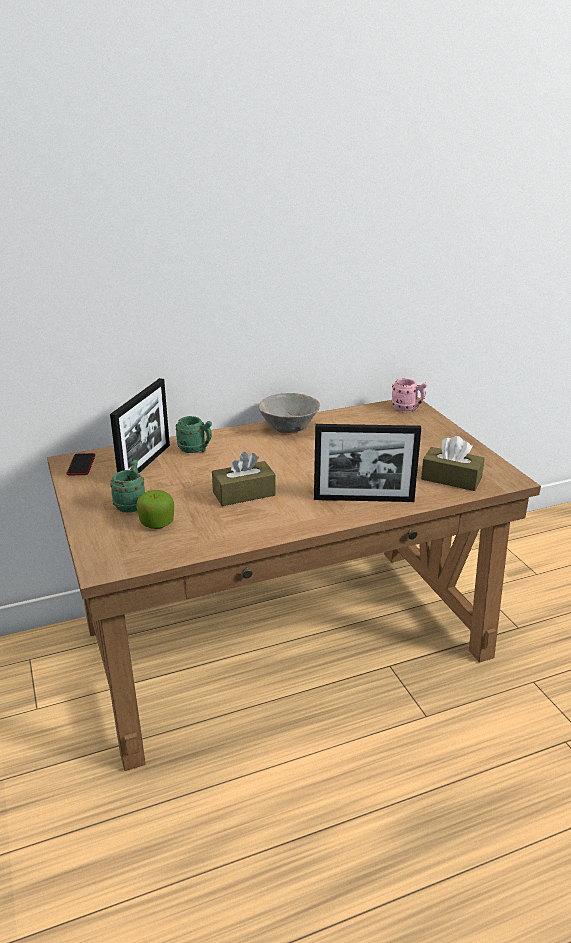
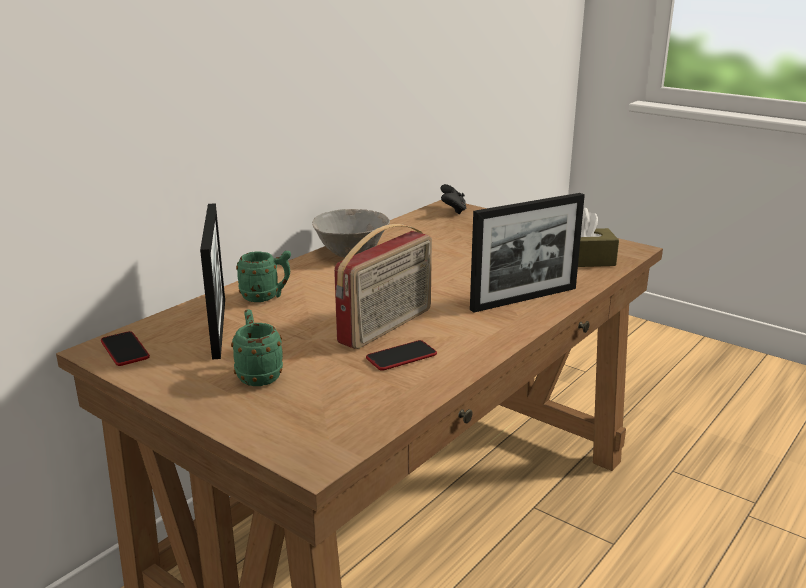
camera: 30 degrees left, 5 degrees down
apple [136,490,174,529] -> none
brown tissue box [212,452,276,506] -> radio [334,224,432,349]
pink mug [391,378,427,411] -> black game controller [440,184,466,214]
none -> phone [366,340,437,371]

